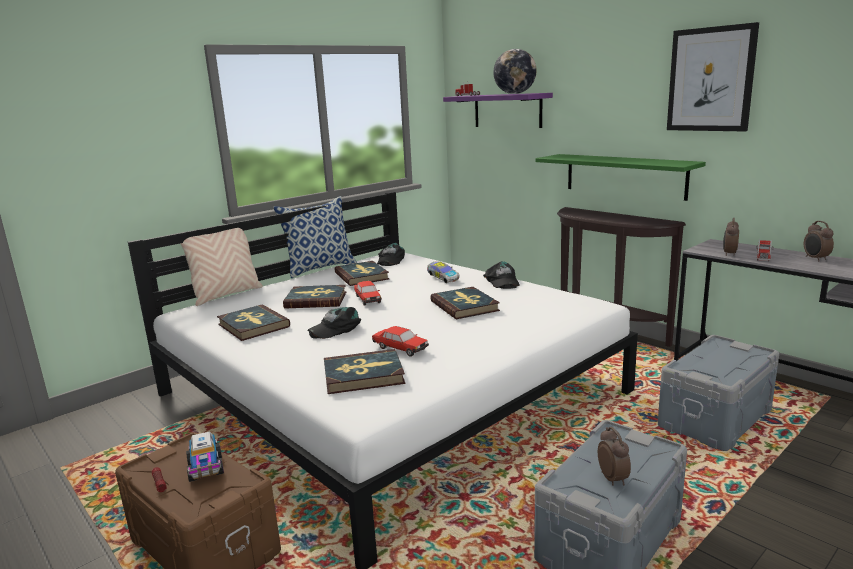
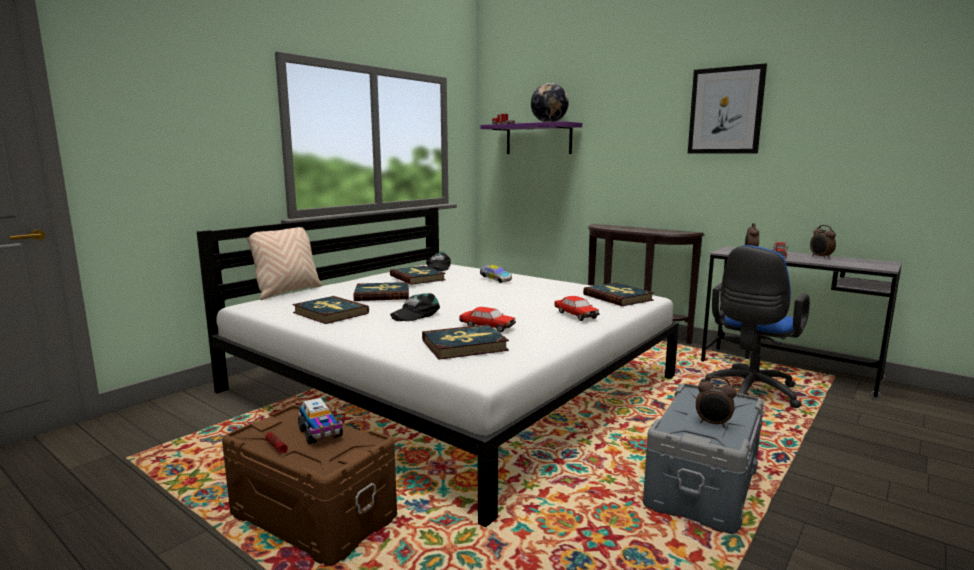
camera: 10 degrees left, 5 degrees down
pillow [273,196,357,278] -> none
toy car [354,281,382,306] -> toy car moved to [554,296,600,321]
book [430,287,500,319] -> book moved to [583,283,654,306]
black cap [483,261,520,289] -> none
green shelf [536,154,706,201] -> none
alarm clock [598,427,631,486] -> alarm clock turned 135 degrees clockwise [696,376,737,428]
grey storage box [658,335,779,451] -> blue office chair [701,245,810,408]

